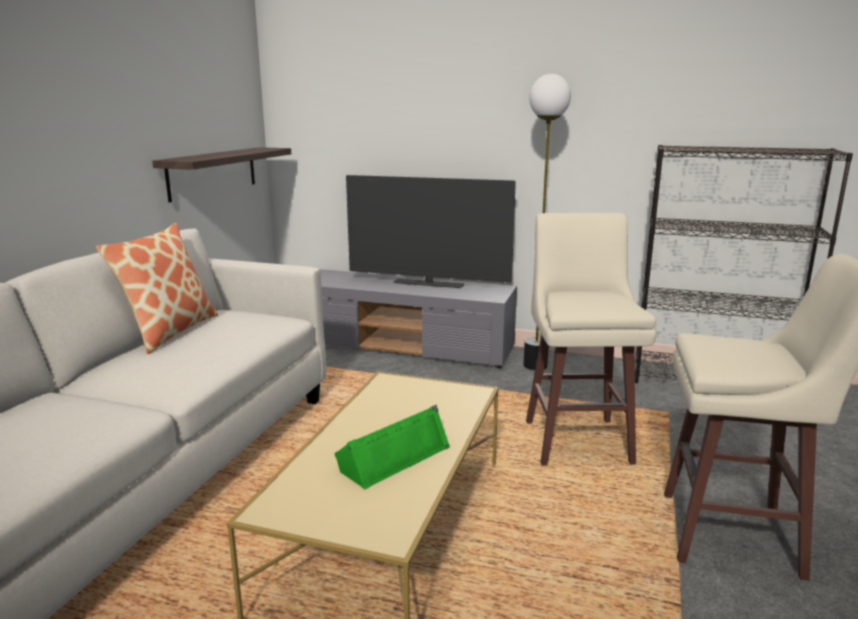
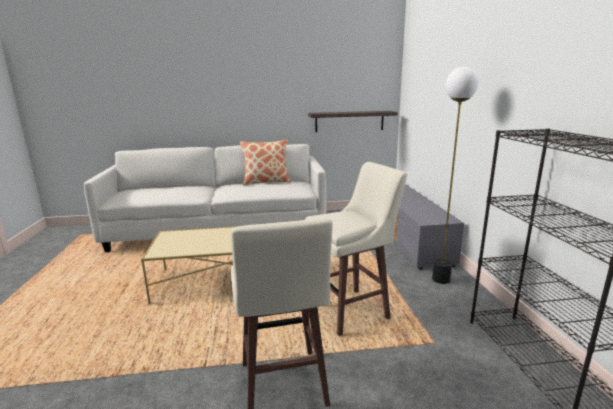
camera: 65 degrees right, 0 degrees up
green speaker [334,405,450,489] -> none
television [346,175,516,288] -> none

